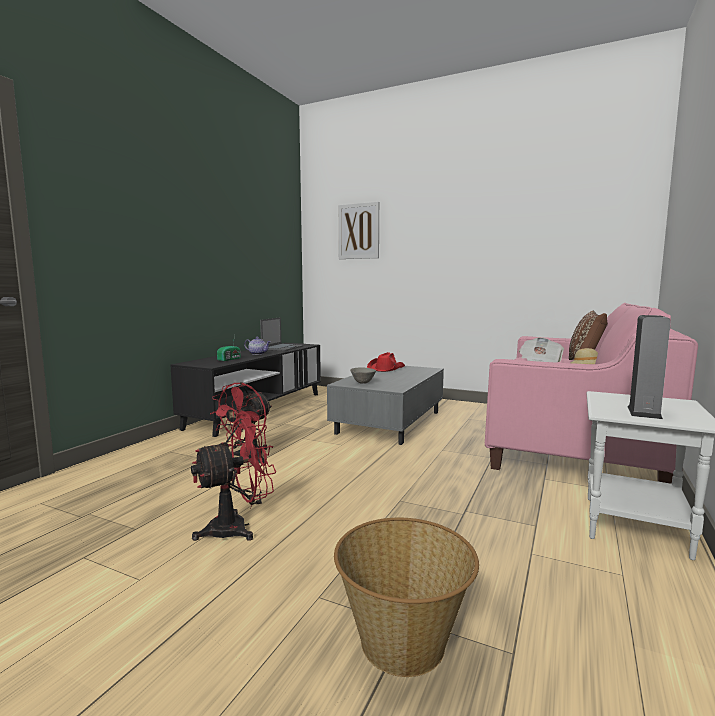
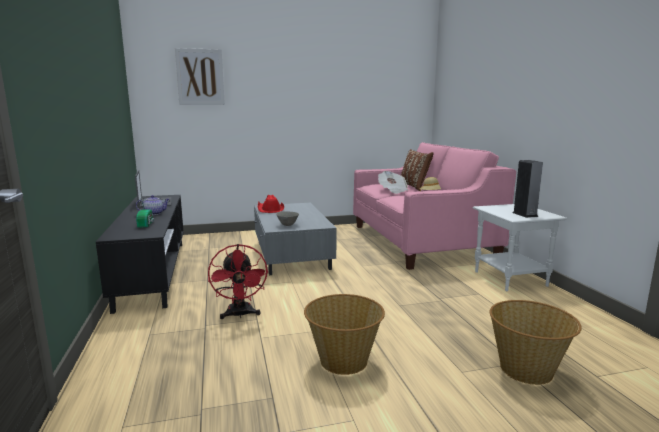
camera: 40 degrees left, 5 degrees up
red fan [191,417,276,541] -> basket [304,294,385,375]

